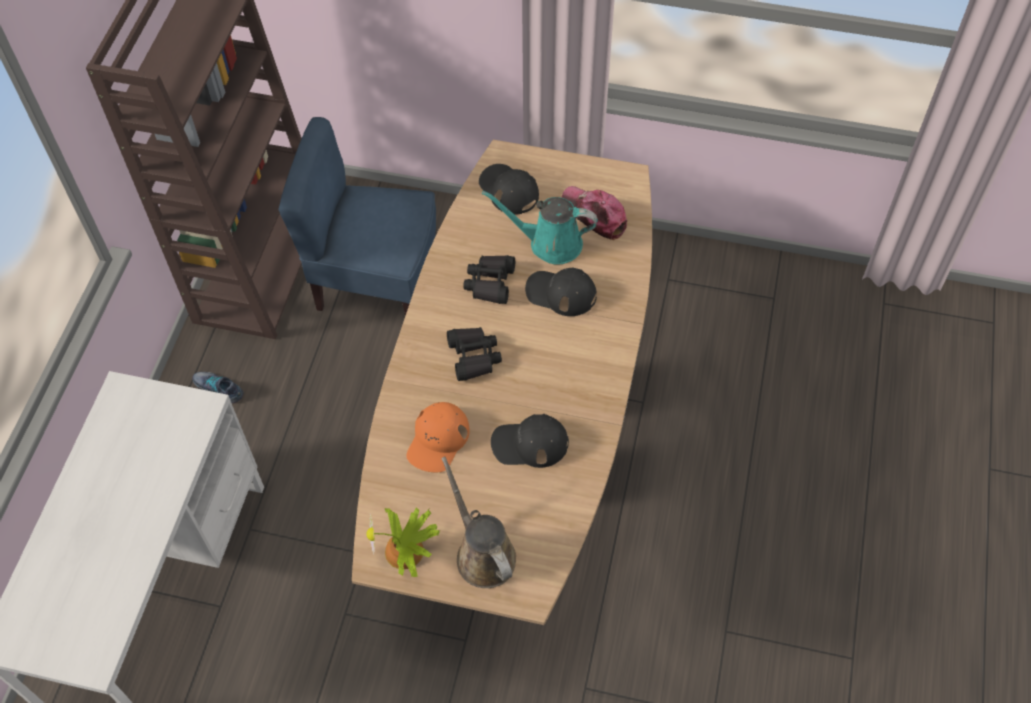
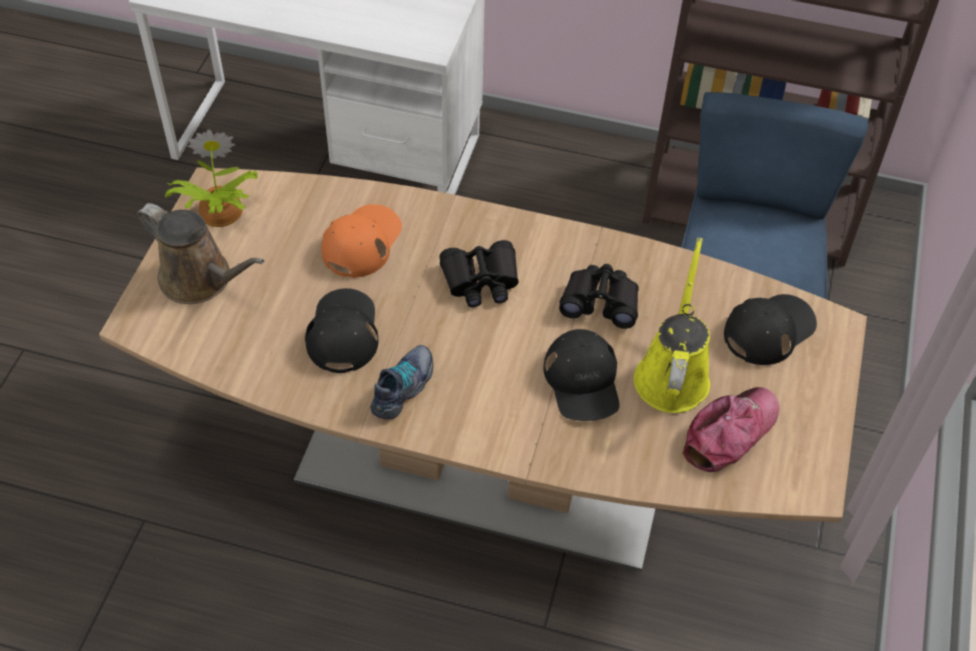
camera: 90 degrees right, 5 degrees down
shoe [192,372,244,403] -> shoe moved to [371,345,433,420]
orange cap [406,402,470,472] -> orange cap turned 90 degrees clockwise [321,204,402,278]
brown watering can [441,456,516,588] -> brown watering can turned 60 degrees clockwise [137,203,264,304]
turquoise watering can [482,191,598,265] -> yellow watering can [634,238,710,413]
black cap [525,267,597,316] -> black cap turned 150 degrees clockwise [543,329,620,421]

